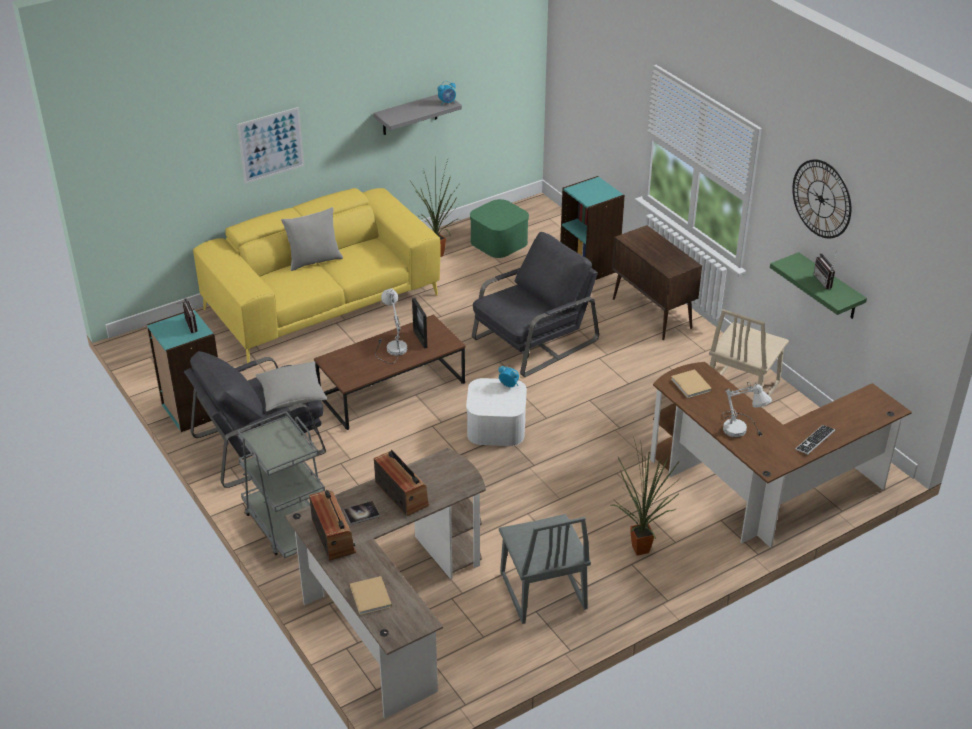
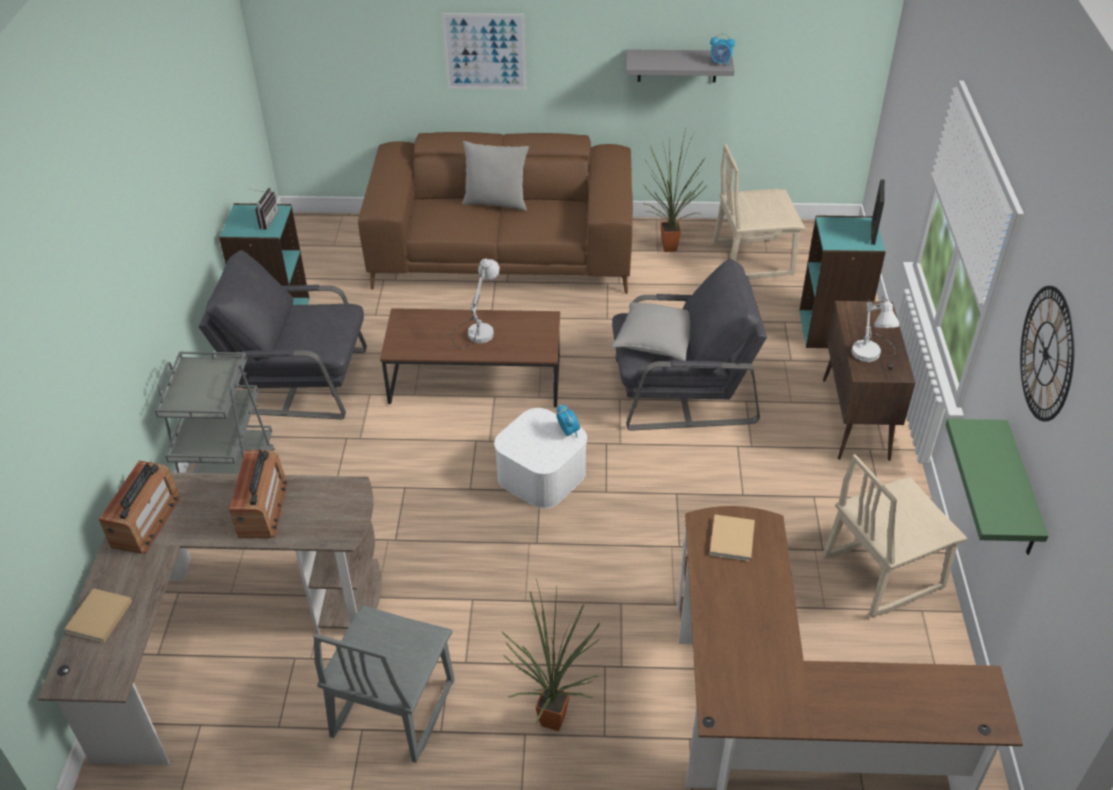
camera: 35 degrees right, 5 degrees up
yellow sofa [193,188,441,363] -> brown sofa [358,132,633,294]
grey pillow [255,361,327,412] -> grey pillow moved to [611,302,690,361]
book [344,501,380,525] -> none
picture frame [412,298,427,349] -> picture frame moved to [871,179,885,245]
green storage box [470,199,529,258] -> beige chair [713,144,805,280]
white table lamp [723,382,772,437] -> white table lamp moved to [851,296,900,371]
keyboard [795,425,835,455] -> none
radio [814,250,837,289] -> none

